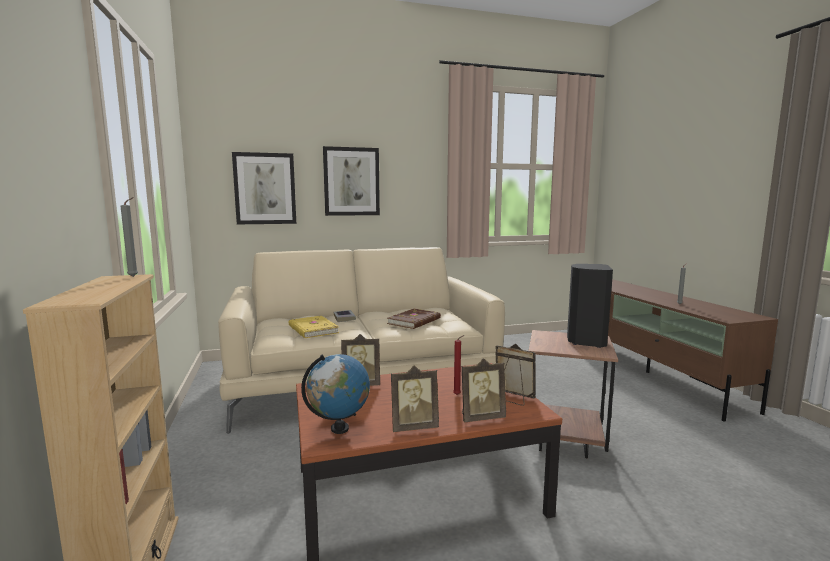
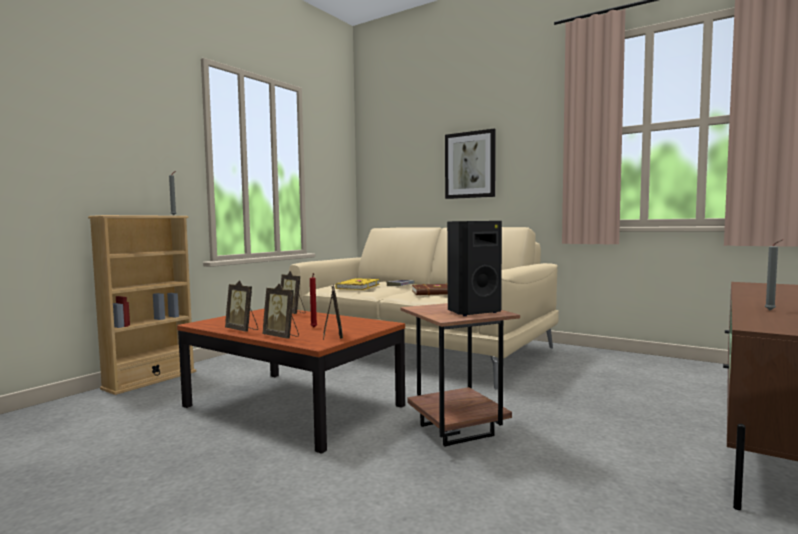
camera: 50 degrees right, 5 degrees down
picture [232,152,296,224] -> none
globe [301,354,370,434] -> none

